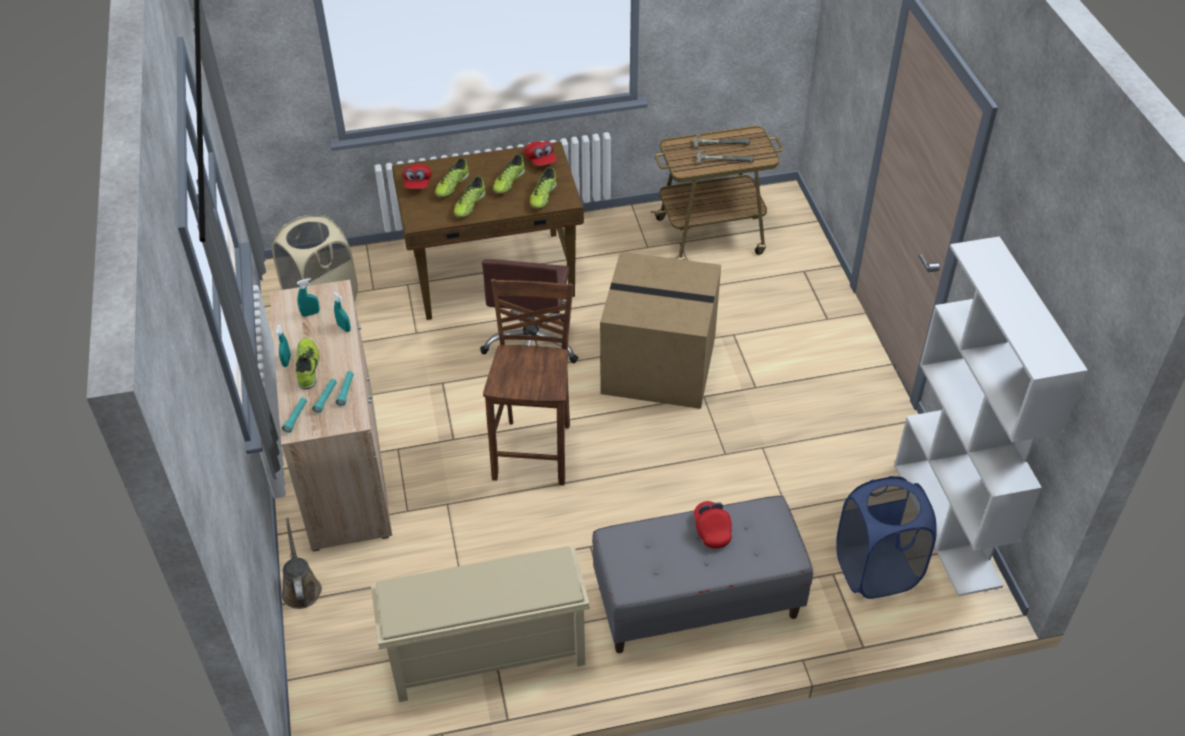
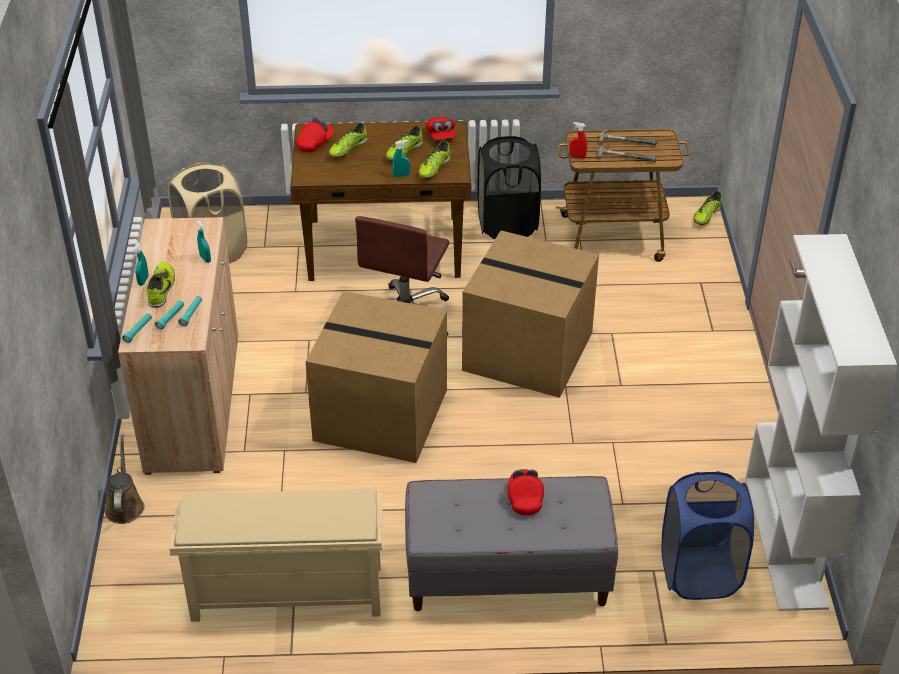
camera: 10 degrees right, 5 degrees down
turquoise spray bottle [297,278,320,317] -> turquoise spray bottle moved to [392,140,411,177]
red cap [402,164,432,189] -> red cap turned 150 degrees counterclockwise [296,117,334,152]
shoe [454,176,486,218] -> shoe moved to [693,191,722,225]
brown stool [483,279,574,485] -> cardboard box [305,291,447,463]
none -> black laundry basket [477,136,541,239]
none -> red spray bottle [569,122,587,159]

